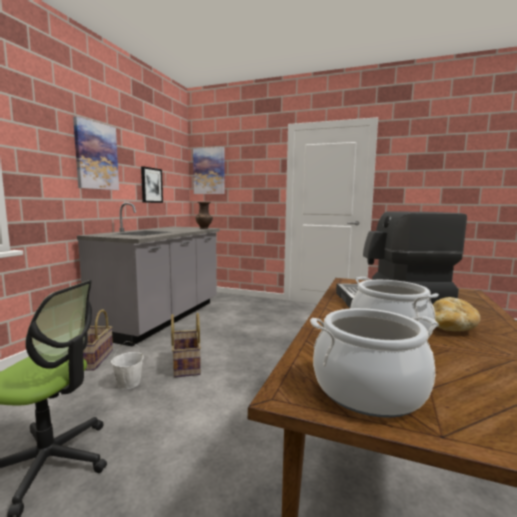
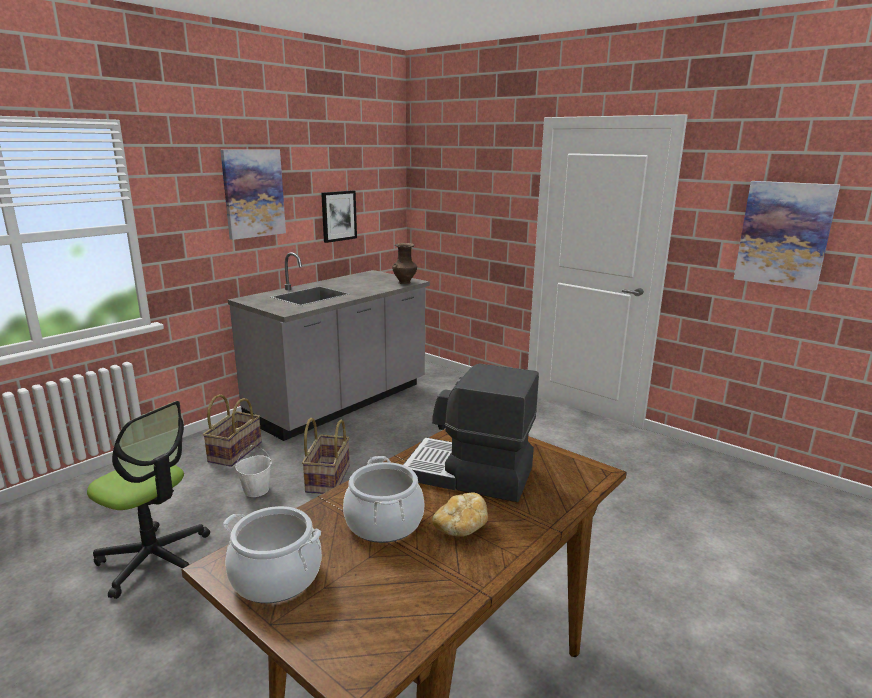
camera: 20 degrees right, 10 degrees up
picture [193,147,225,194] -> picture moved to [734,181,840,291]

